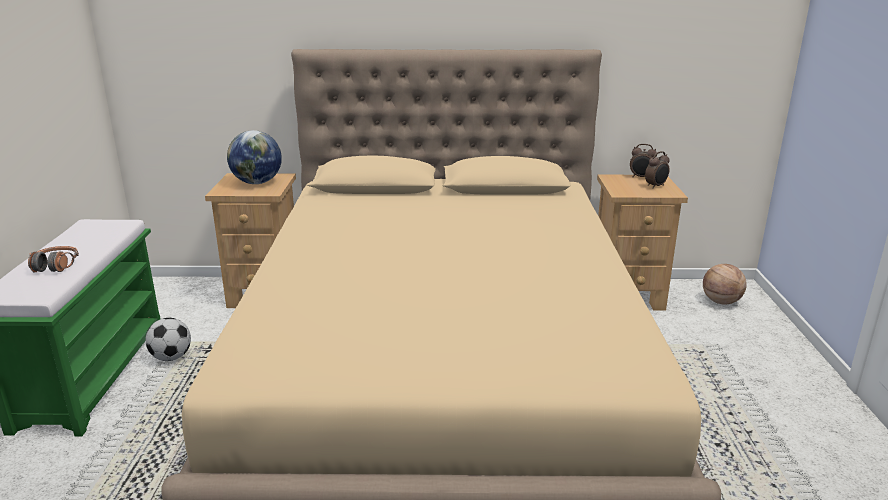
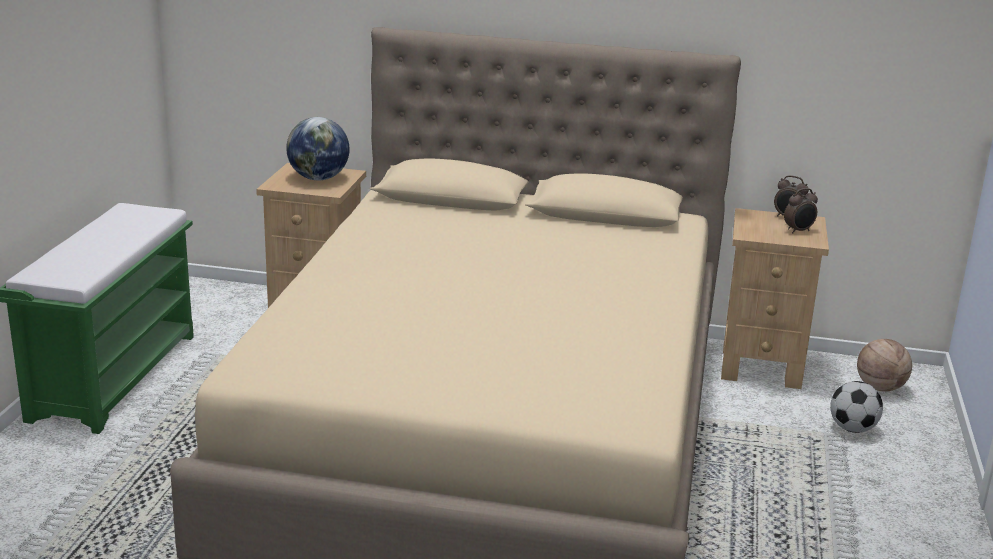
camera: 10 degrees right, 0 degrees up
headphones [28,246,79,273] -> none
football [145,318,191,361] -> football moved to [830,381,883,433]

